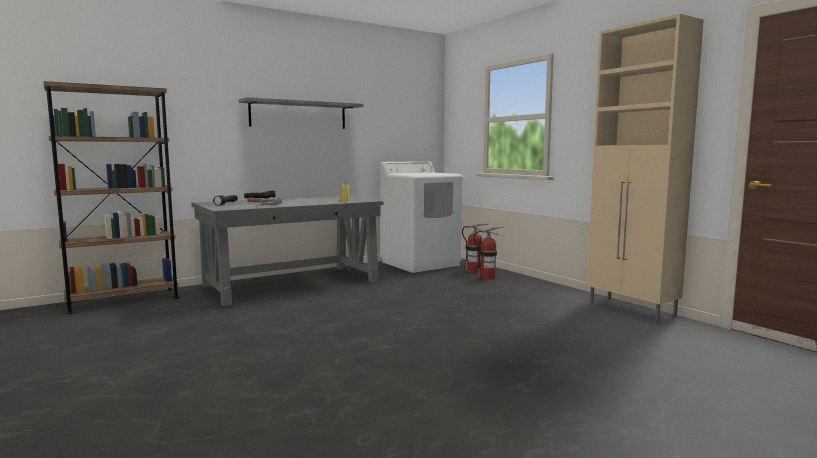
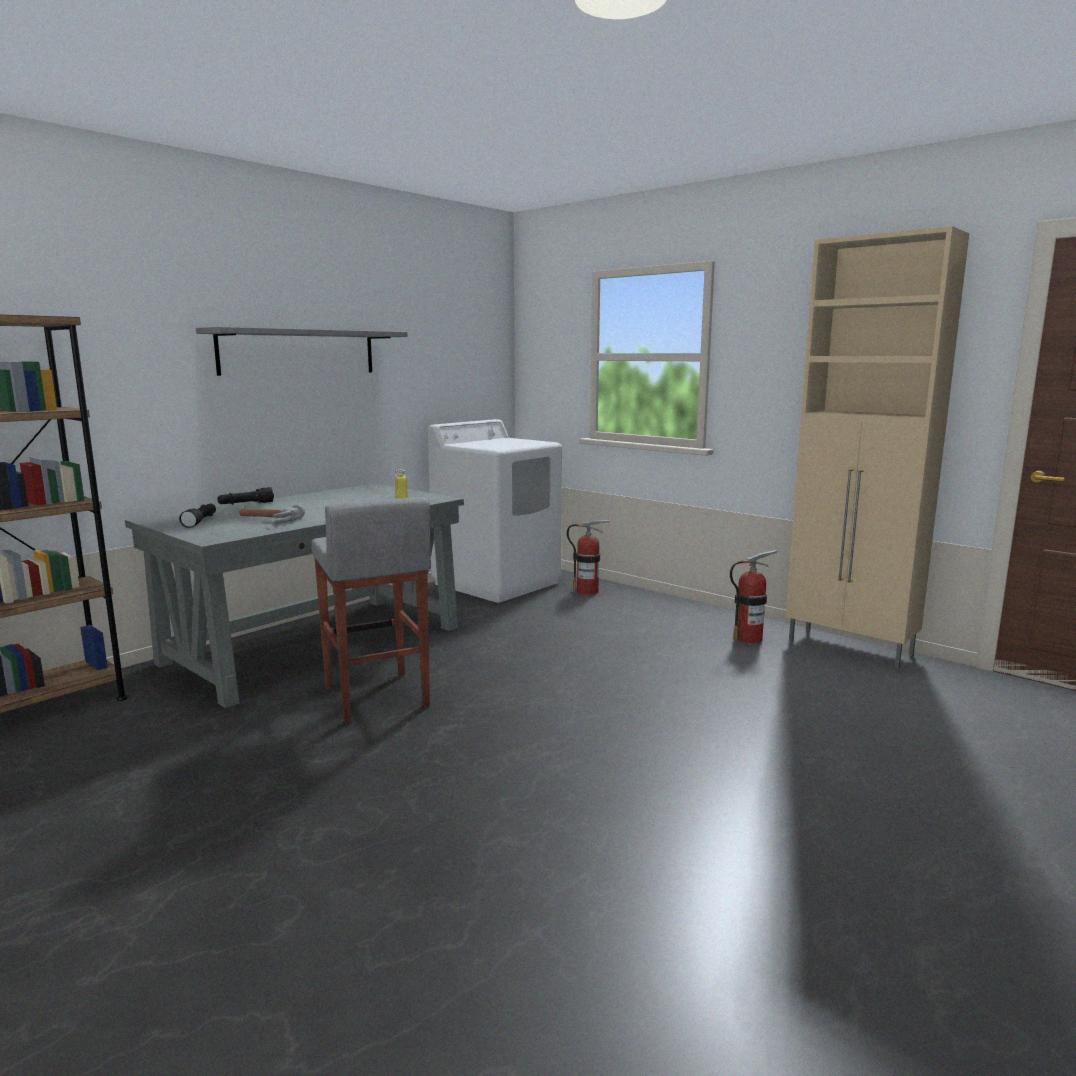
camera: 15 degrees left, 5 degrees up
fire extinguisher [473,226,504,279] -> fire extinguisher moved to [730,550,778,644]
none -> grey stool [311,497,431,724]

